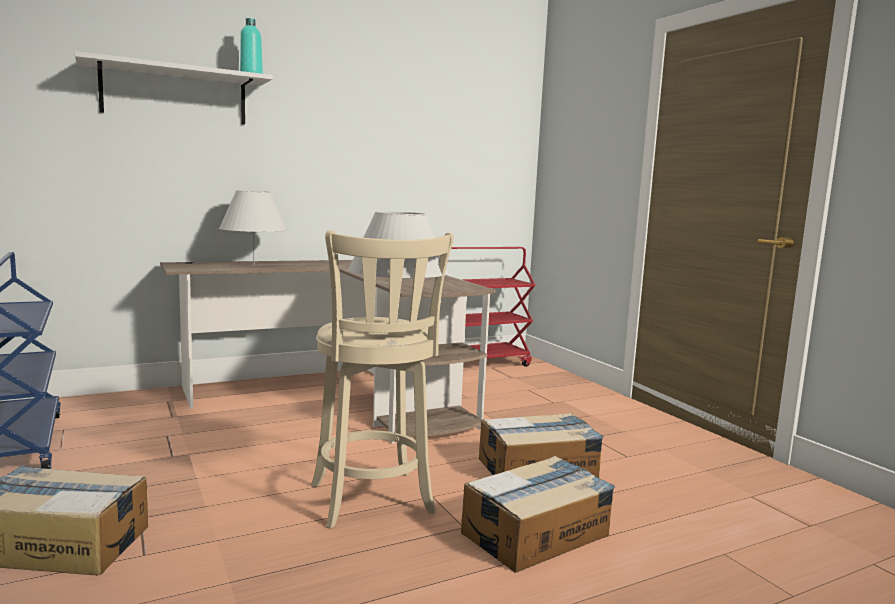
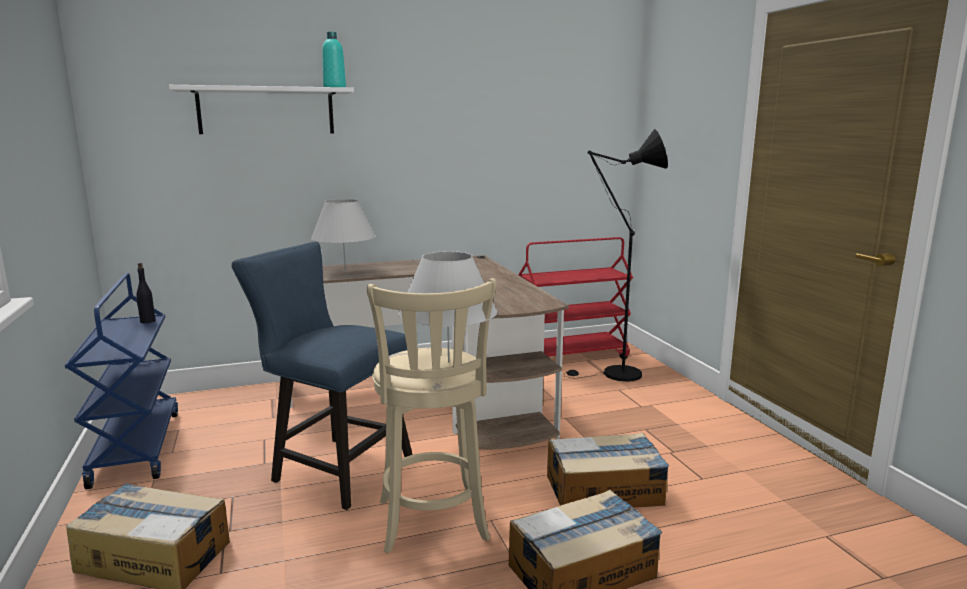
camera: 10 degrees right, 5 degrees up
none -> black bottle [136,263,156,324]
none -> blue chair [232,242,413,510]
none -> black floor lamp [564,129,668,382]

